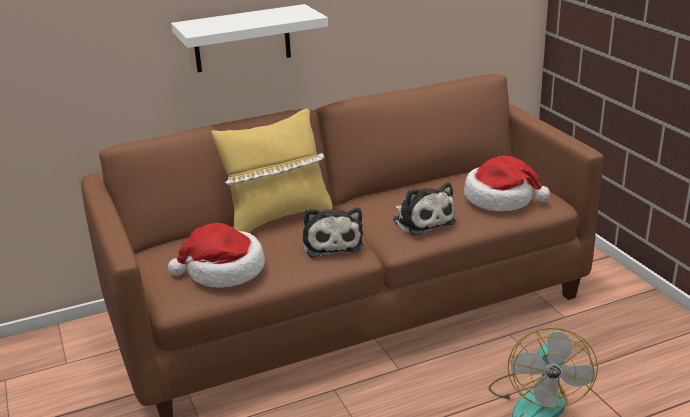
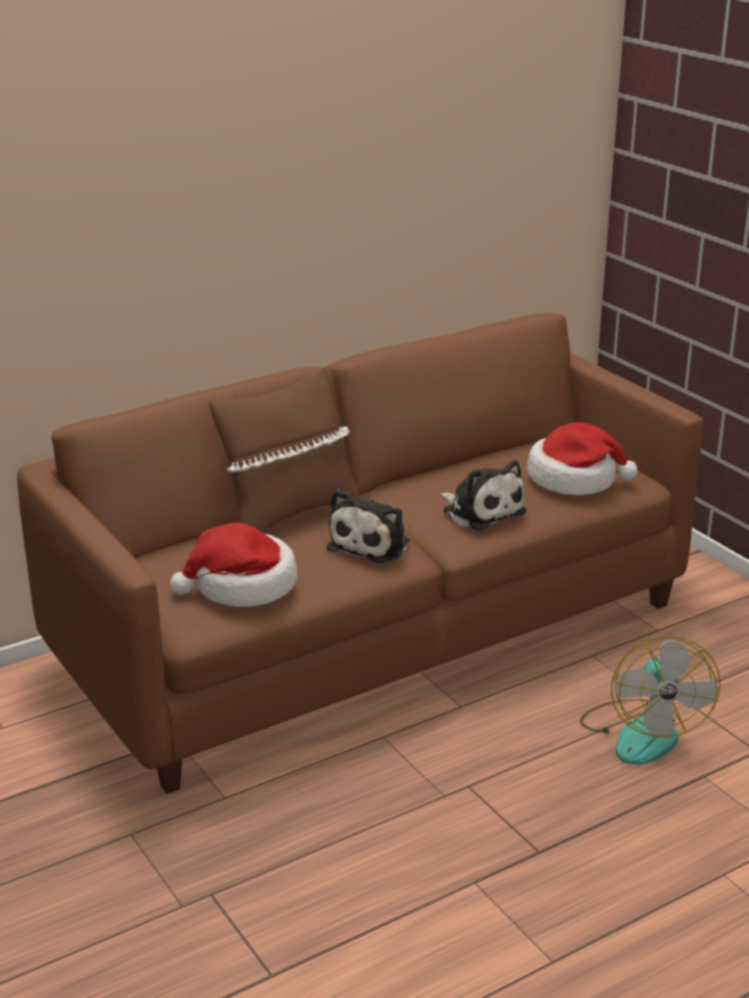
camera: 10 degrees left, 0 degrees up
white shelf [171,4,328,72] -> none
yellow pillow [212,109,333,233] -> brown pillow [209,367,359,532]
plush toy [303,208,363,258] -> plush toy turned 45 degrees clockwise [327,489,410,563]

